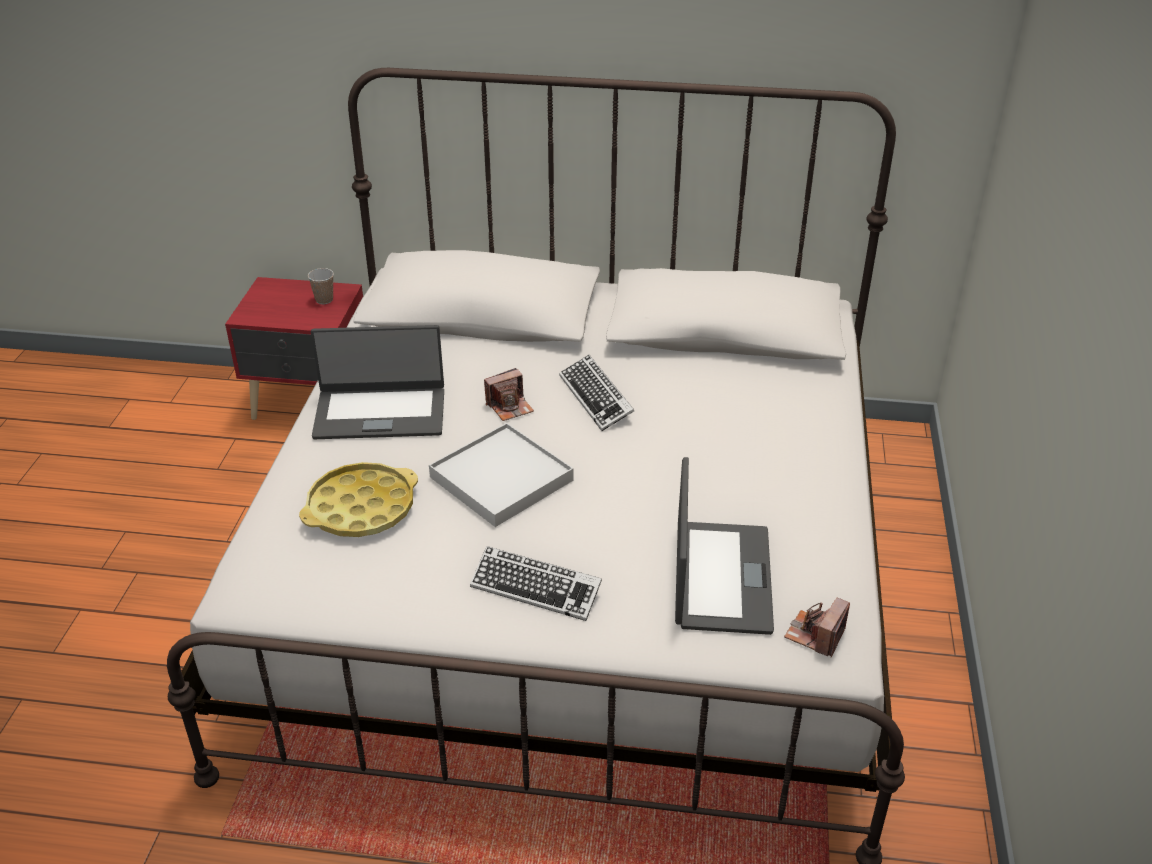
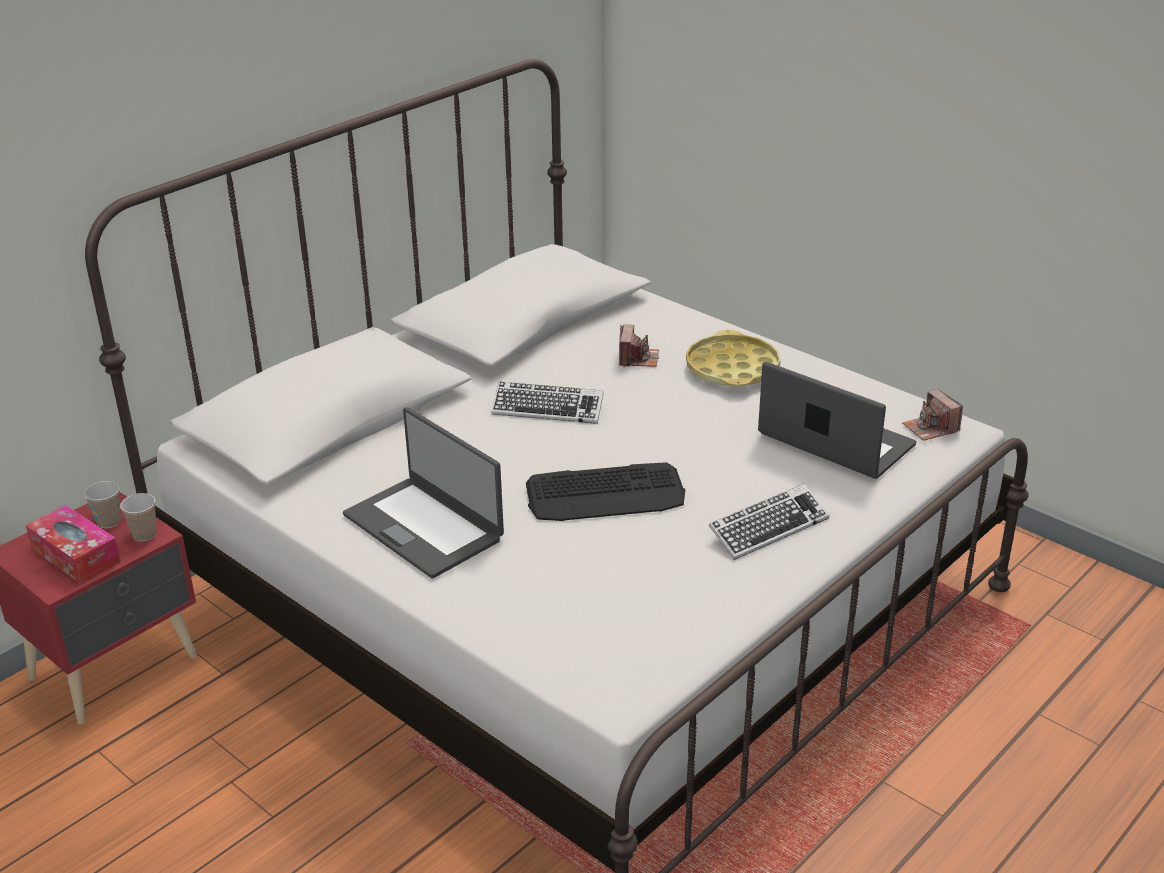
camera: 55 degrees left, 5 degrees down
yellow tray [299,462,418,537] -> yellow tray moved to [686,330,781,386]
laptop [311,325,444,439] -> laptop turned 105 degrees clockwise [343,407,504,578]
white tray [429,423,574,527] -> keyboard [526,462,685,521]
camera [484,368,534,421] -> camera moved to [619,324,659,367]
none -> tissue box [25,505,121,584]
none -> cup [120,493,157,541]

